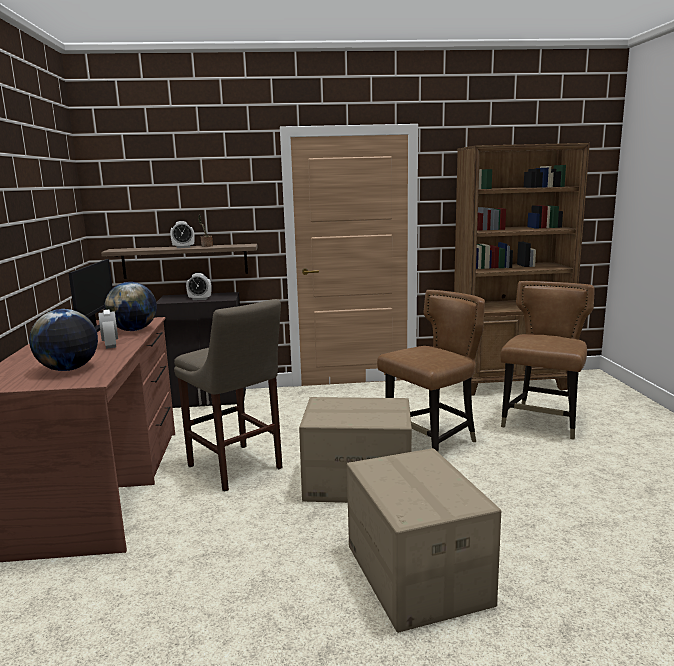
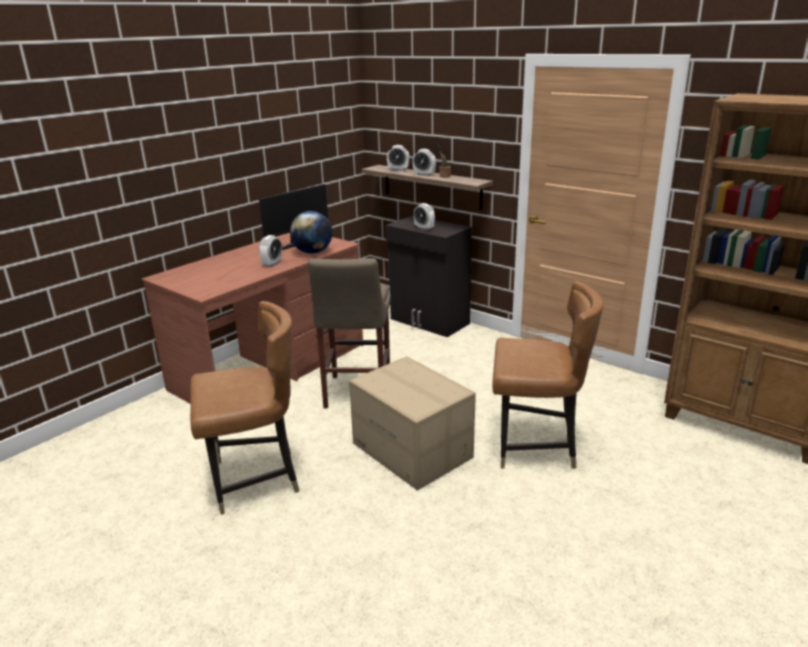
camera: 45 degrees right, 10 degrees up
globe [29,309,98,371] -> none
cardboard box [347,448,501,633] -> none
brown chair [500,281,595,440] -> brown chair moved to [190,301,300,515]
none -> alarm clock [387,145,410,171]

